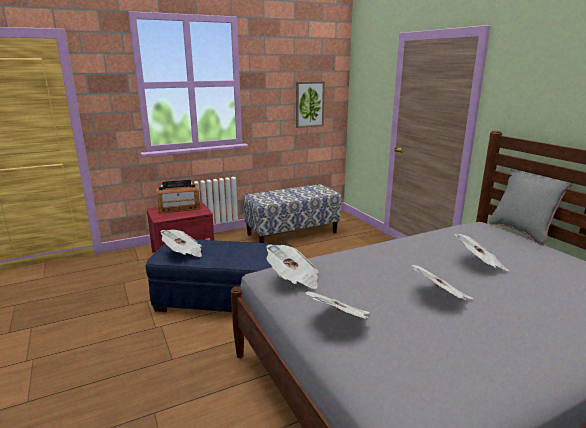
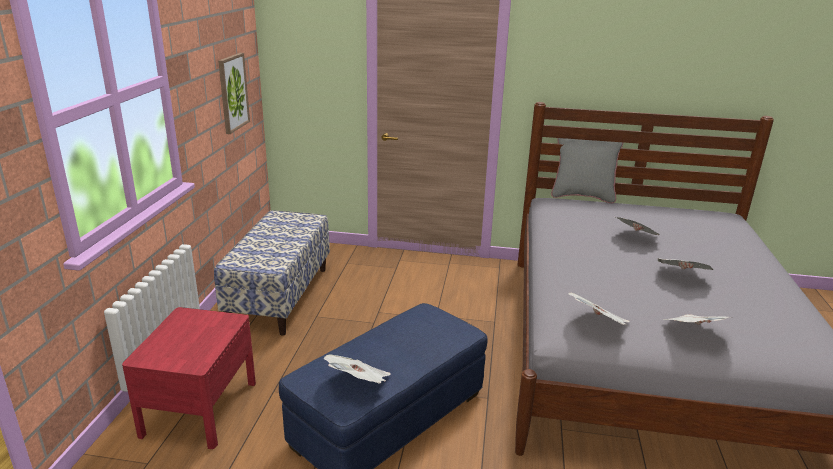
camera: 55 degrees left, 5 degrees up
radio [156,180,200,213] -> none

